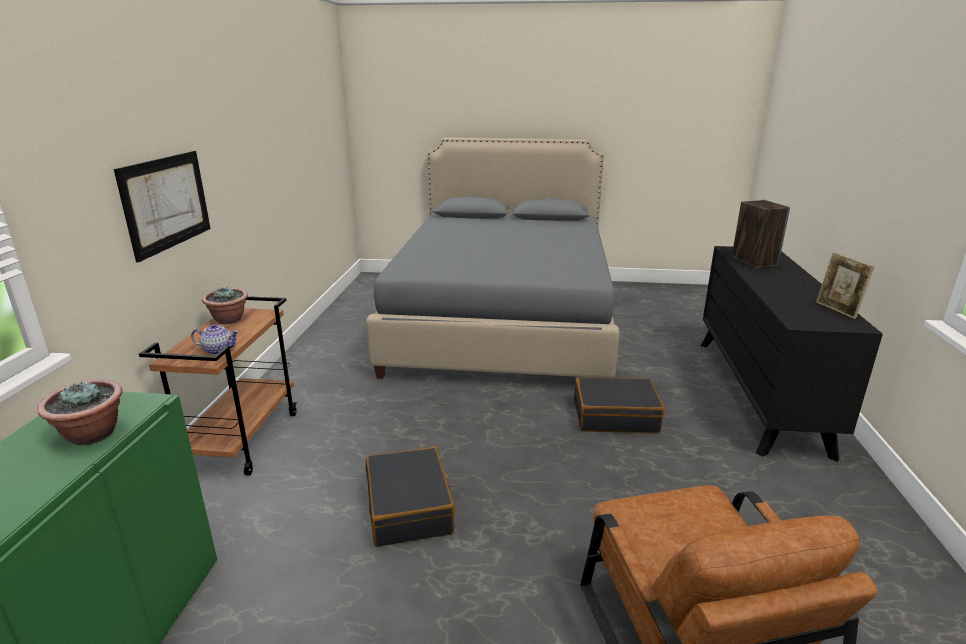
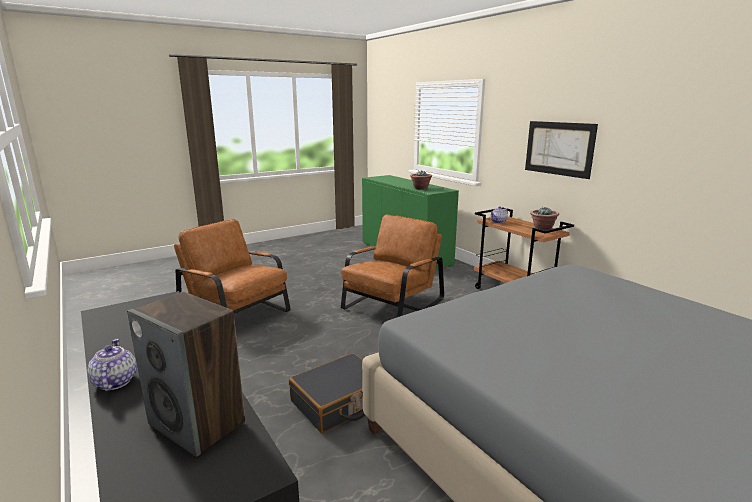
camera: 140 degrees right, 5 degrees down
black suitcase [366,447,455,547] -> brown armchair [341,214,444,317]
picture frame [816,252,875,319] -> none
none -> teapot [87,339,137,391]

